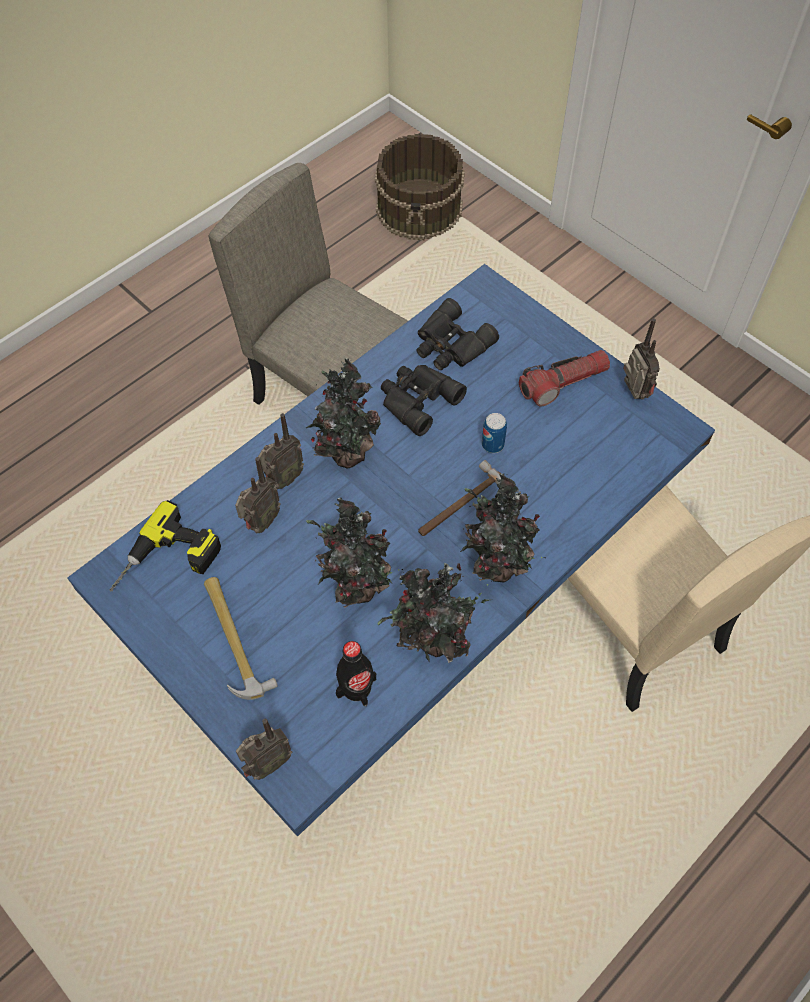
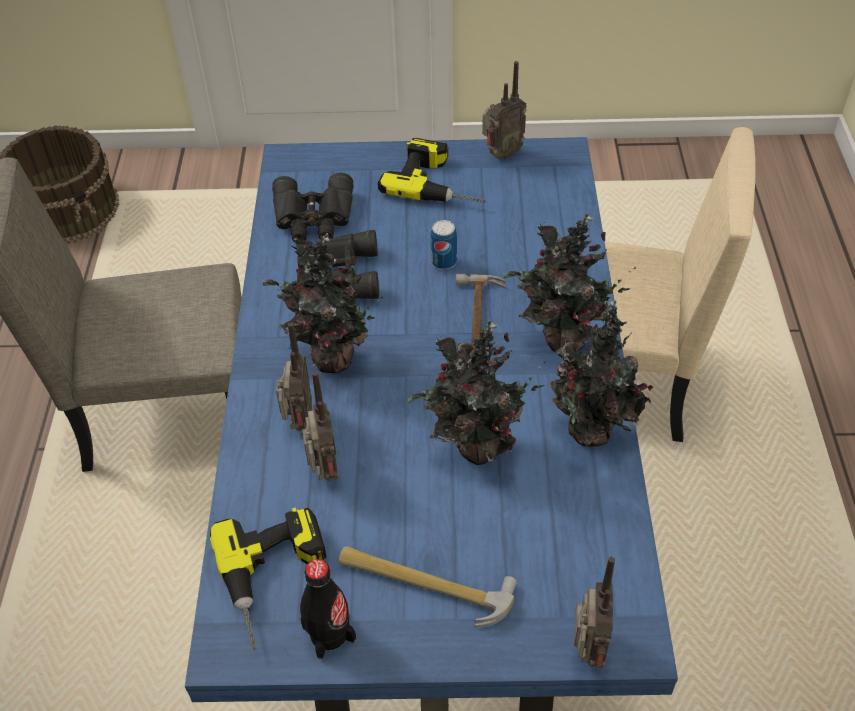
camera: 45 degrees left, 10 degrees down
black bottle [336,641,376,706] -> black bottle moved to [300,559,356,659]
flashlight [519,350,610,406] -> power drill [378,138,486,203]
radio [623,318,660,400] -> radio turned 120 degrees clockwise [482,61,527,159]

